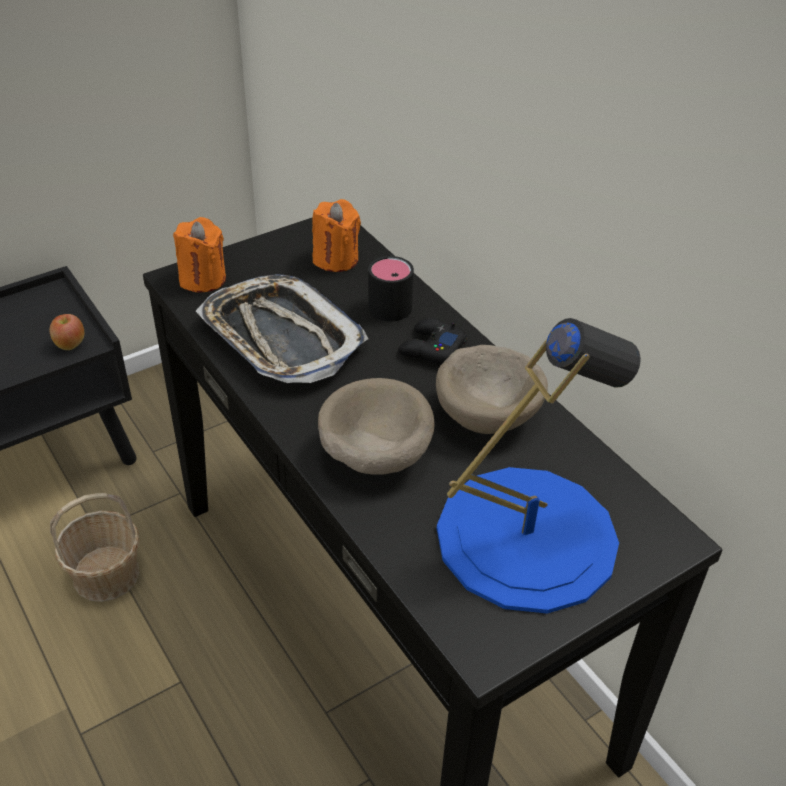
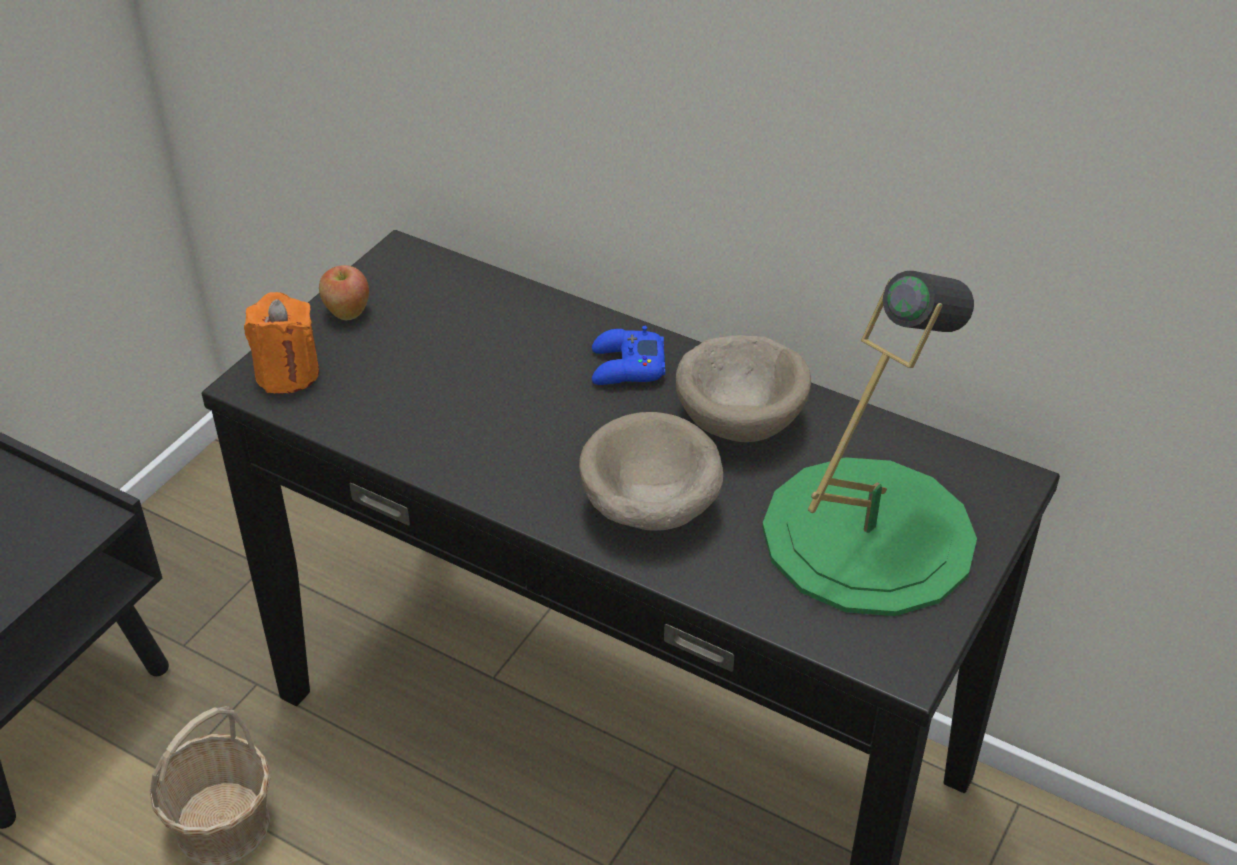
camera: 25 degrees left, 0 degrees up
apple [49,314,84,350] -> apple moved to [319,265,369,320]
tray [196,274,368,383] -> none
orange candle [312,199,361,272] -> none
black mug [368,254,414,321] -> none
black game controller [398,317,467,365] -> blue game controller [592,326,665,385]
blue table lamp [437,318,641,614] -> green table lamp [762,271,977,616]

